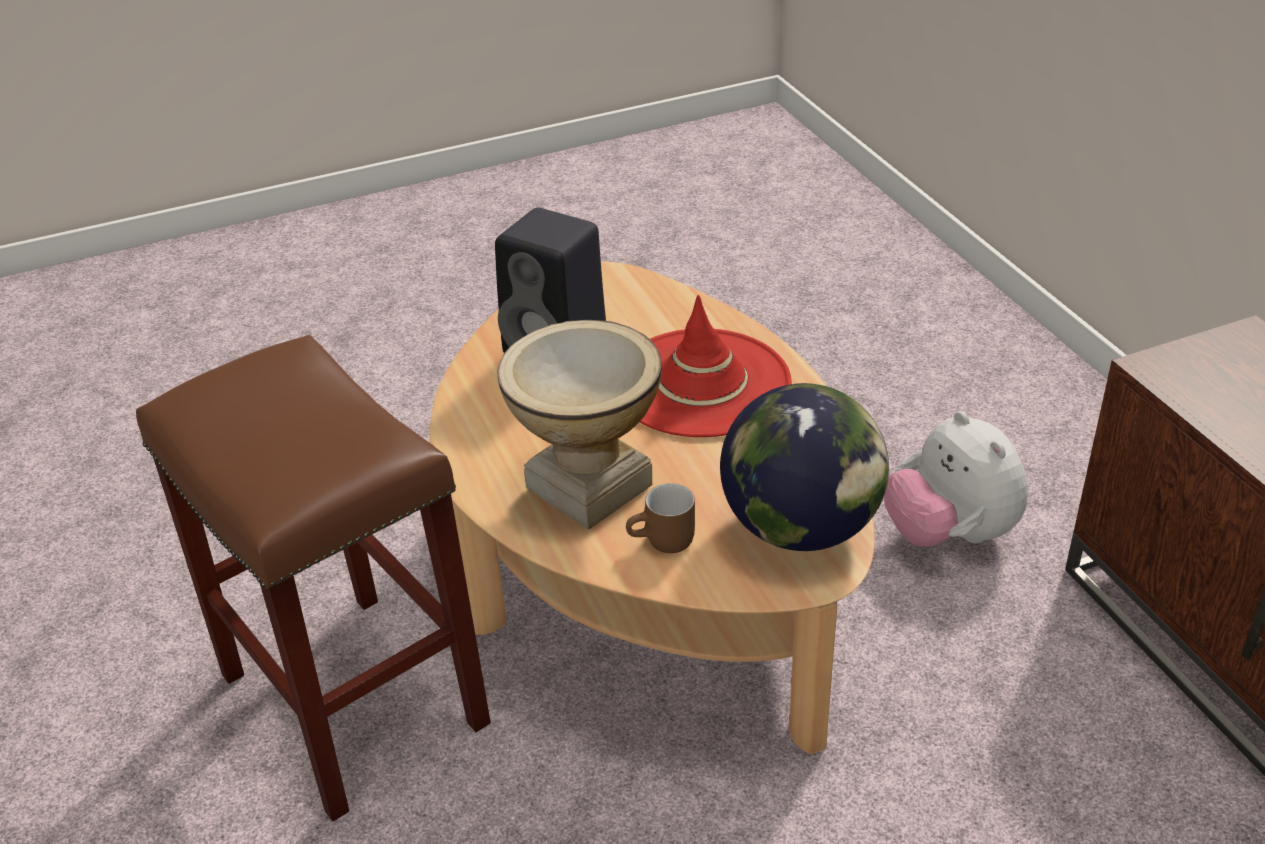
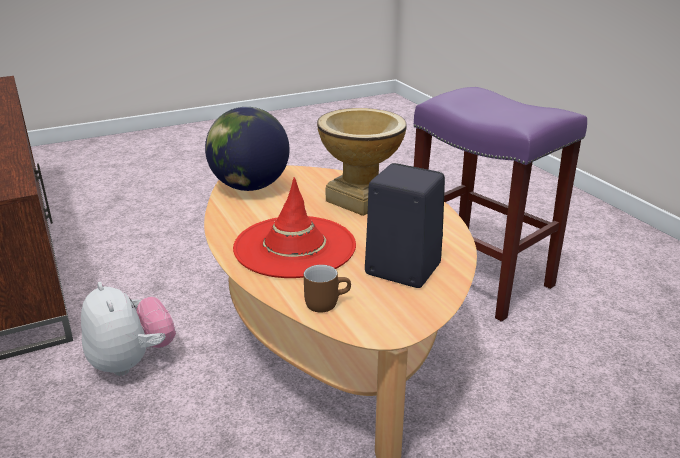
camera: 175 degrees right, 10 degrees down
brown stool [136,335,491,822] -> purple stool [414,87,587,322]
brown mug [626,483,695,553] -> brown mug moved to [304,265,351,312]

